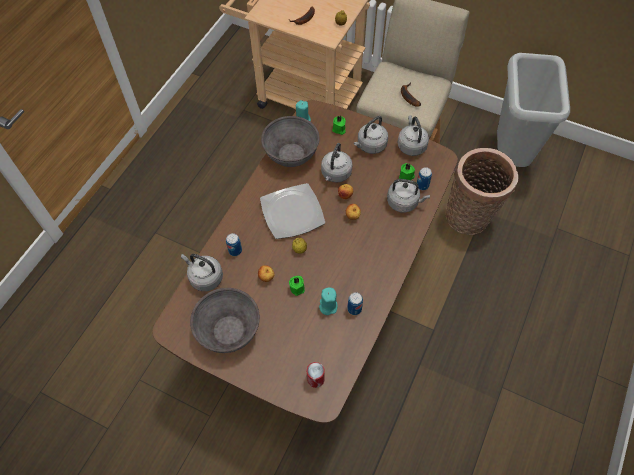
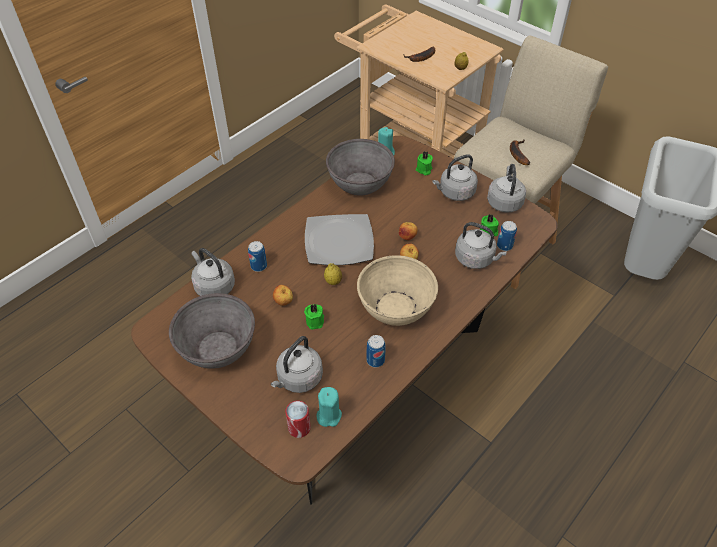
camera: 15 degrees right, 10 degrees down
turquoise candle [319,287,337,315] -> turquoise candle moved to [317,387,342,427]
grey kettle [321,143,353,183] -> grey kettle moved to [271,336,323,393]
basket [445,148,519,235] -> none
none -> beige bowl [357,255,438,326]

